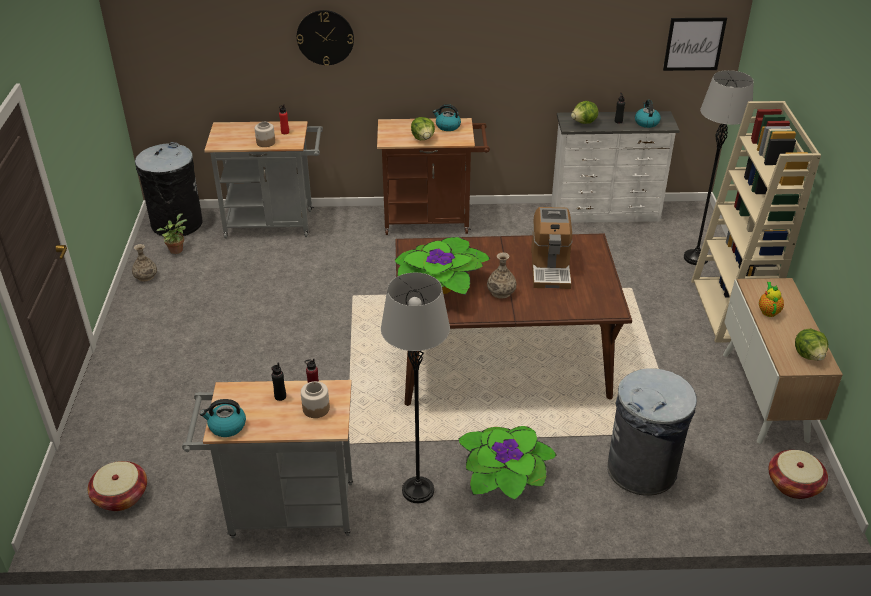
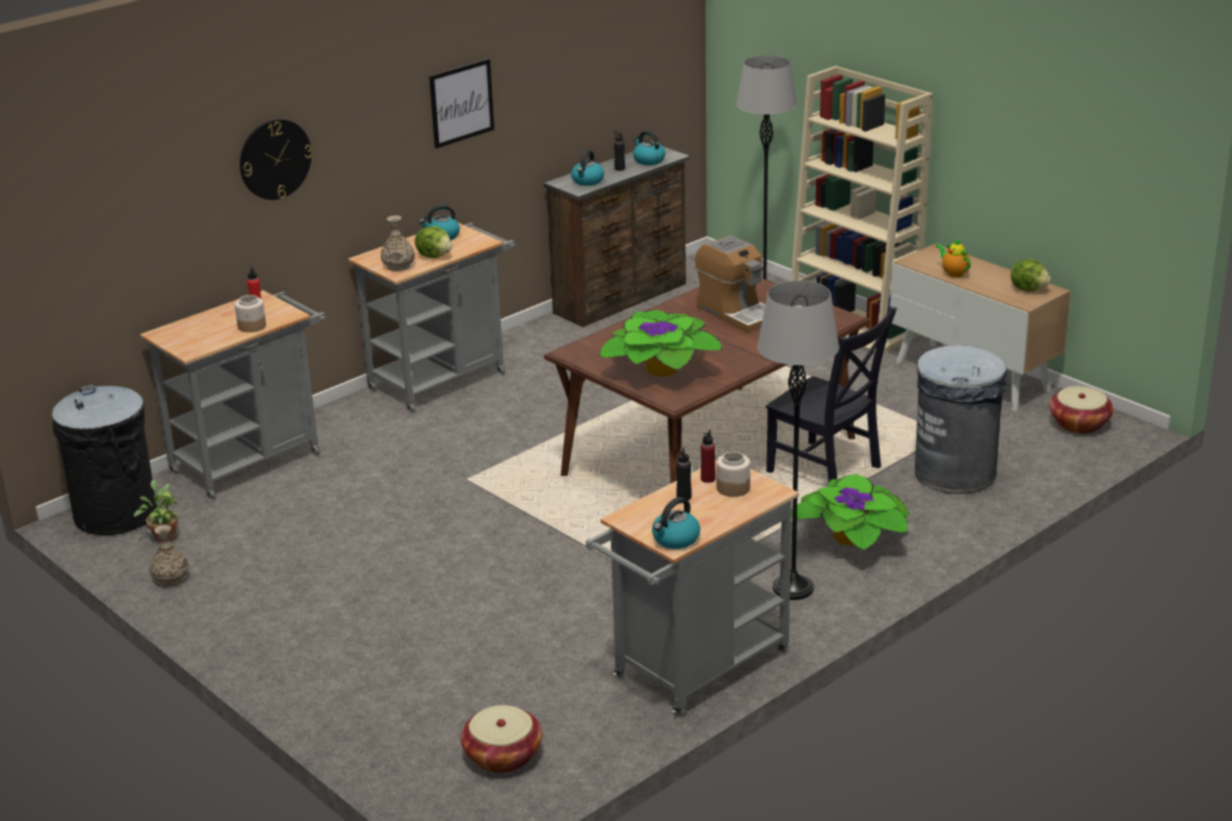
camera: 40 degrees left, 10 degrees down
brown cart [377,118,490,235] -> grey cart [348,223,515,413]
vase [487,252,516,298] -> vase moved to [381,215,415,271]
white dresser [551,111,680,223] -> brown dresser [544,147,690,327]
lettuce [571,101,598,124] -> kettle [571,150,604,186]
picture [663,17,727,71] -> picture moved to [429,59,494,148]
none -> black chair [766,307,897,482]

